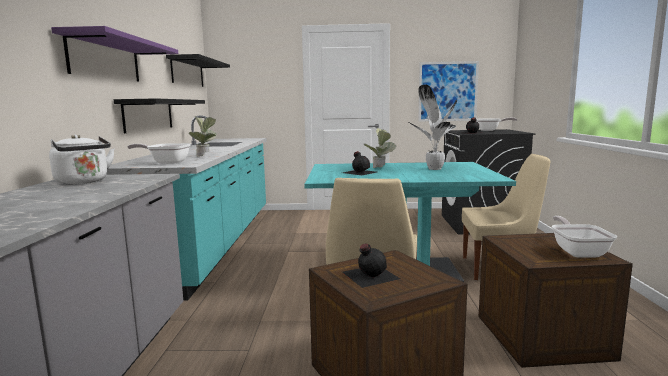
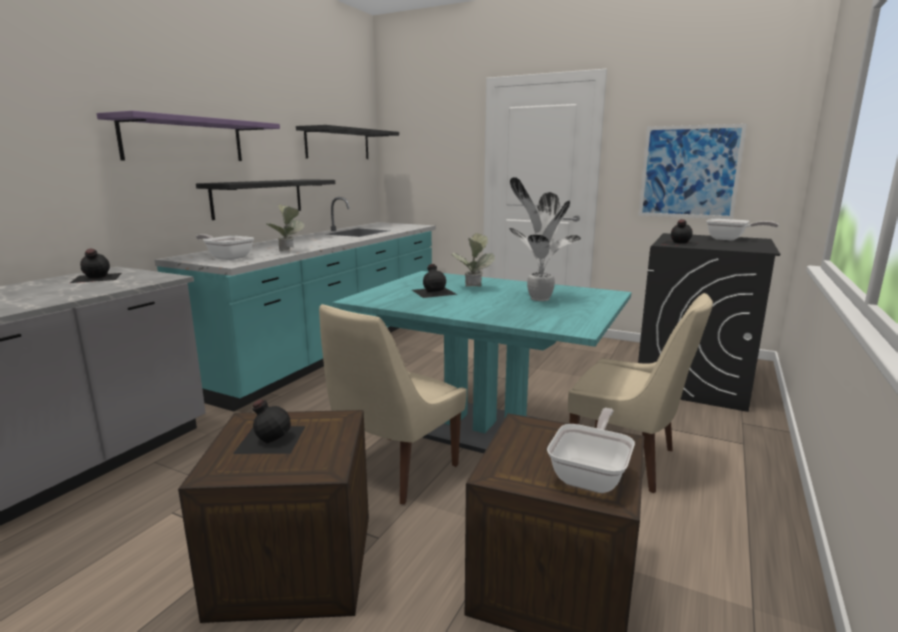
camera: 25 degrees right, 5 degrees up
white kettle [49,135,114,184] -> black bottle [70,249,122,283]

